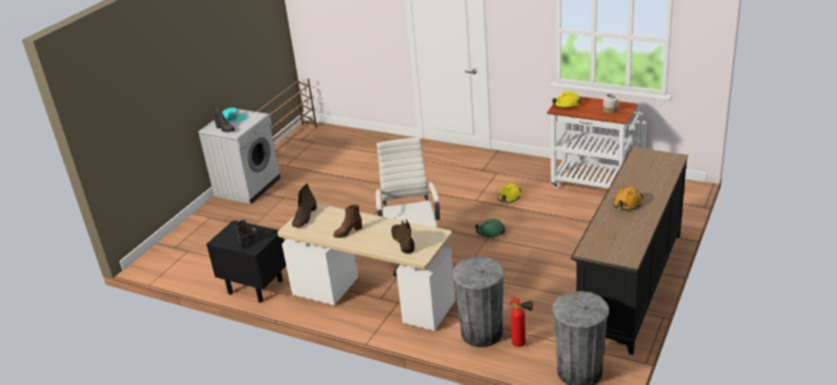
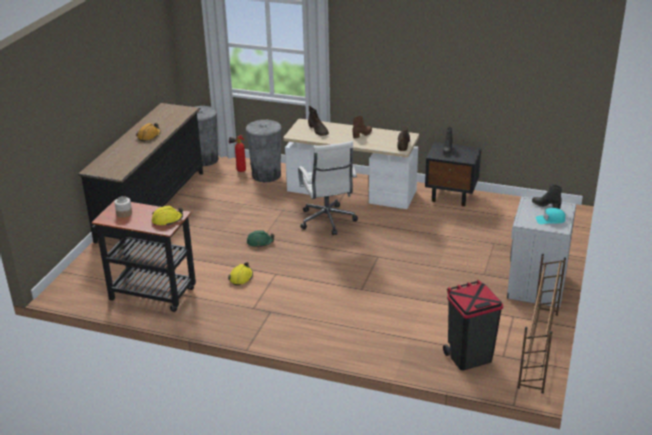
camera: 170 degrees right, 0 degrees up
white cart [547,94,642,189] -> black cart [91,200,196,312]
none -> black trash can [443,280,503,371]

